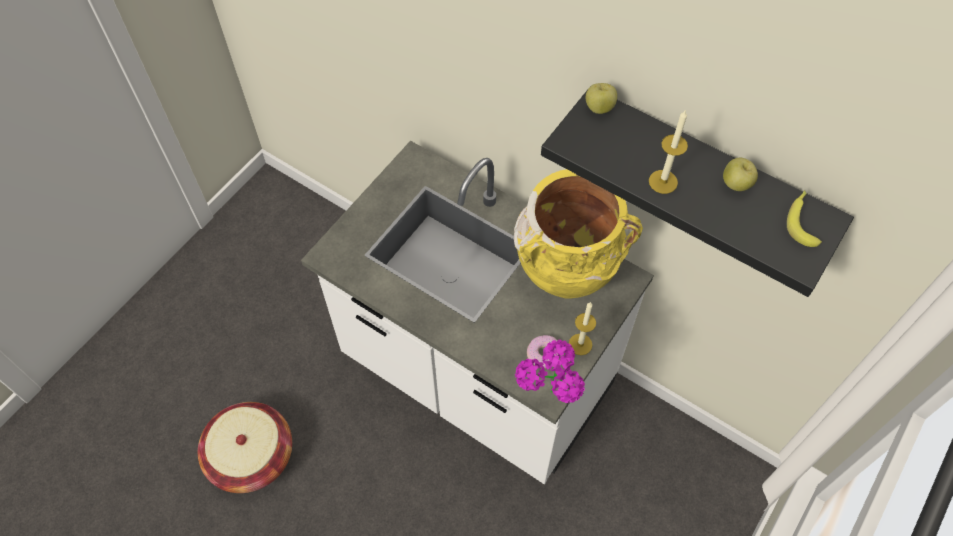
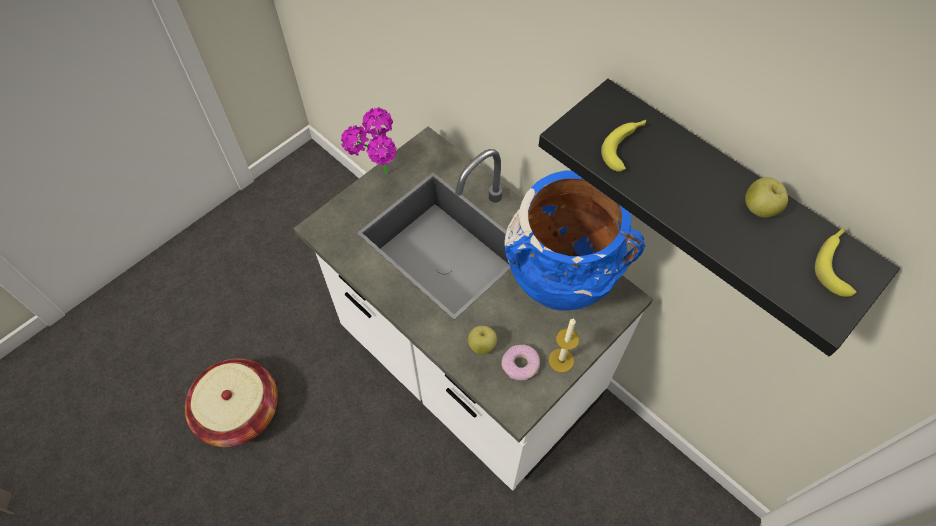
camera: 10 degrees right, 0 degrees up
yellow vase [514,169,643,298] -> blue vase [504,170,645,310]
potted plant [515,340,585,403] -> potted plant moved to [341,107,397,174]
apple [586,83,617,114] -> apple moved to [468,326,497,354]
candle [649,111,688,194] -> none
none -> banana [601,120,646,172]

